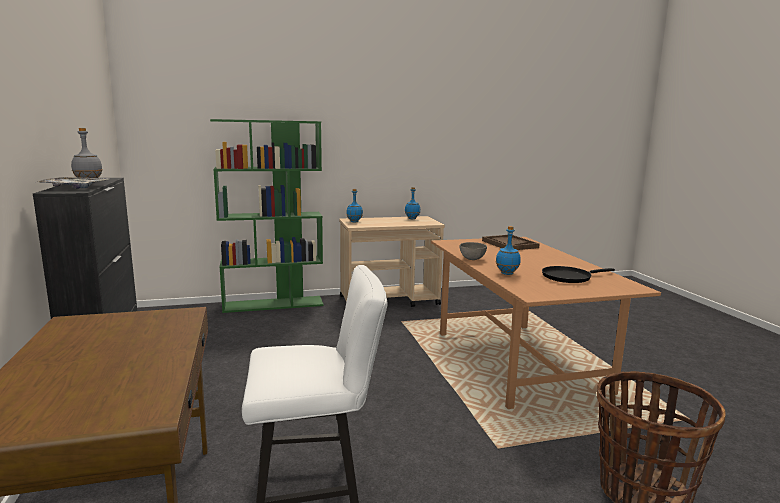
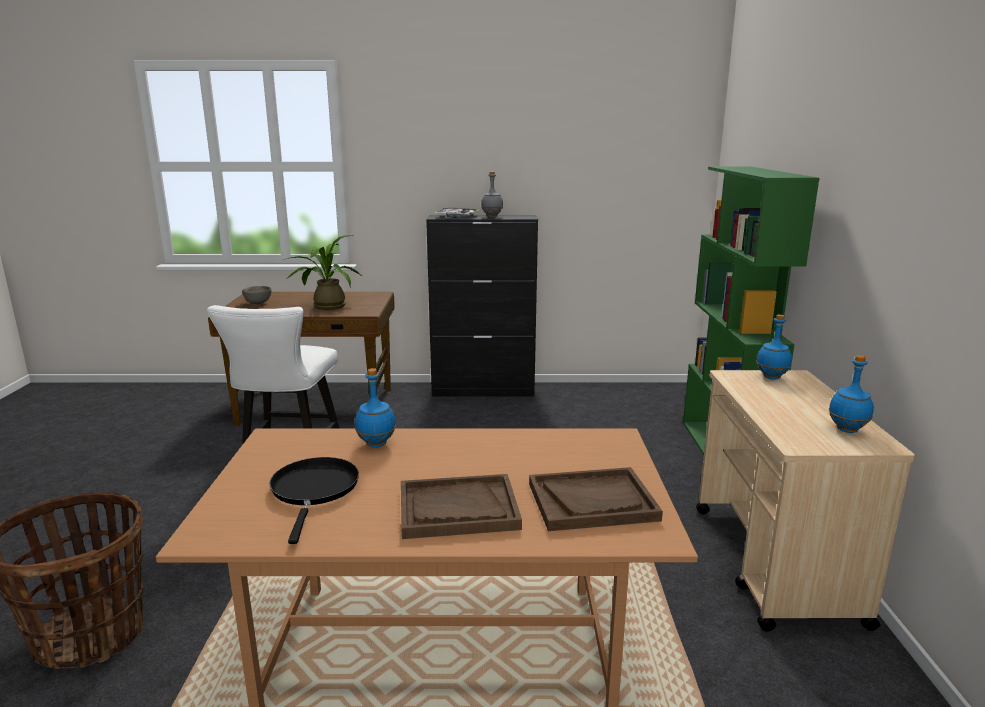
camera: 105 degrees right, 5 degrees up
grey bowl [460,242,487,260] -> grey bowl moved to [242,286,271,304]
none -> potted plant [283,235,362,310]
none -> brown tray [401,474,522,539]

